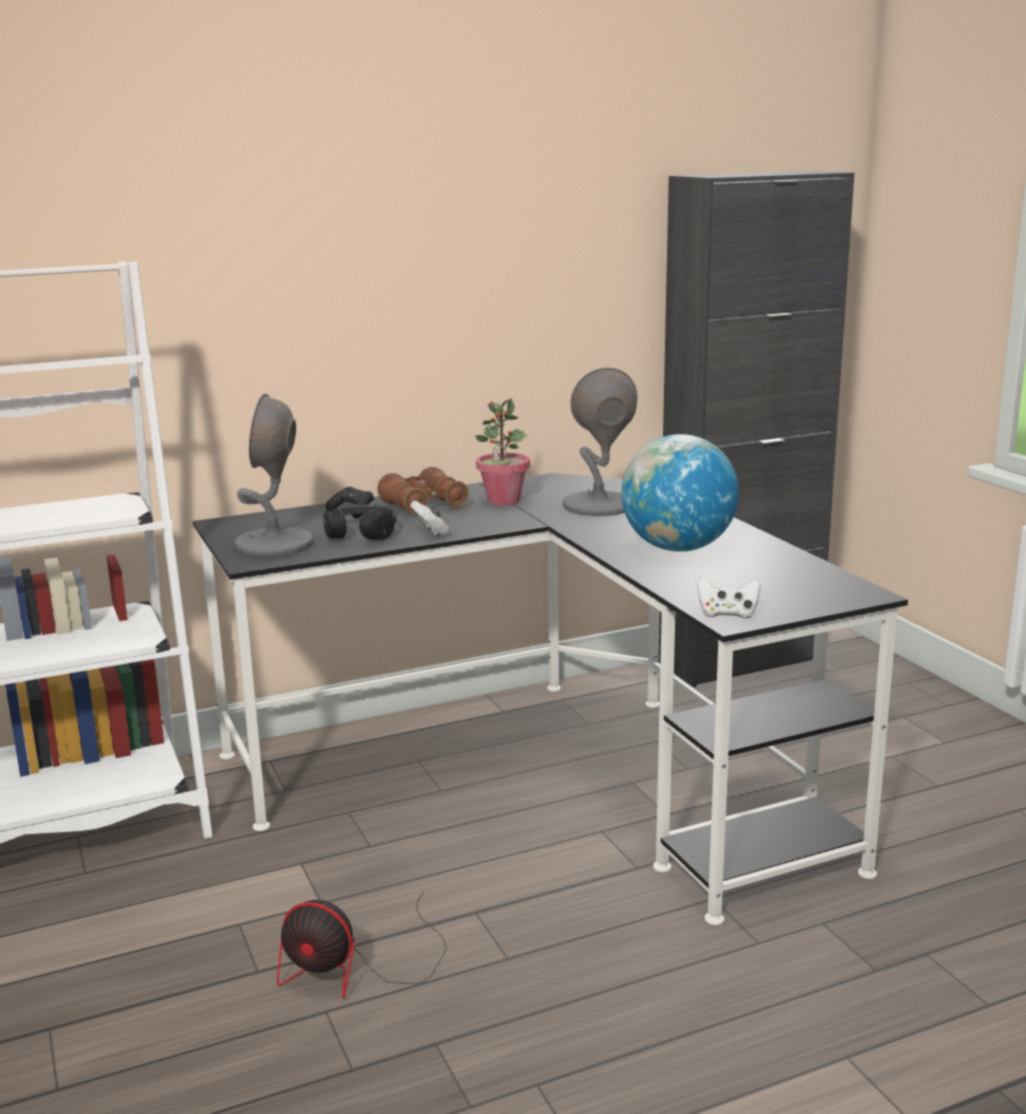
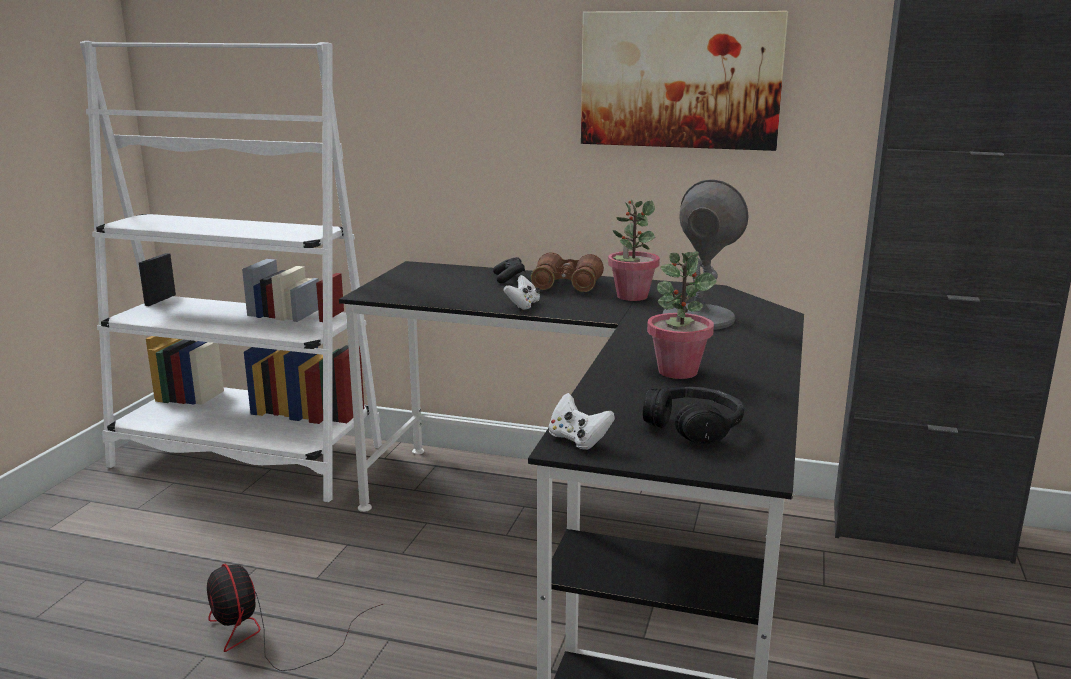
camera: 40 degrees right, 0 degrees up
grey table lamp [234,394,314,557] -> none
black headphones [323,505,397,540] -> black headphones moved to [643,387,744,446]
globe [621,434,739,552] -> potted plant [647,251,717,379]
none -> picture [581,11,788,151]

